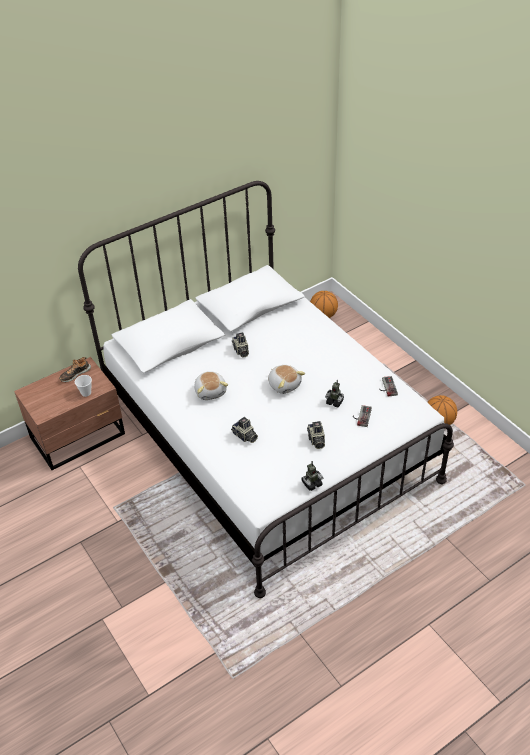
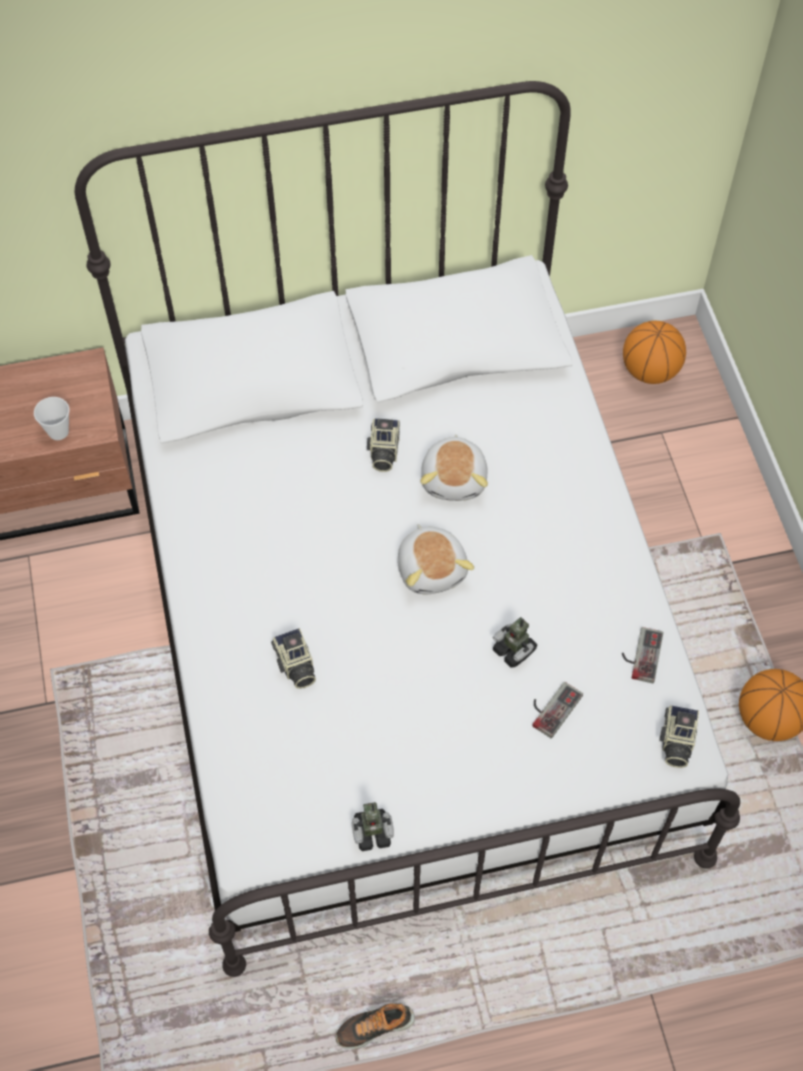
camera: 20 degrees right, 15 degrees up
shoe [59,357,91,382] -> shoe moved to [335,1003,415,1049]
plush toy [194,371,228,400] -> plush toy moved to [421,434,488,501]
camera [307,421,325,449] -> camera moved to [659,705,699,768]

